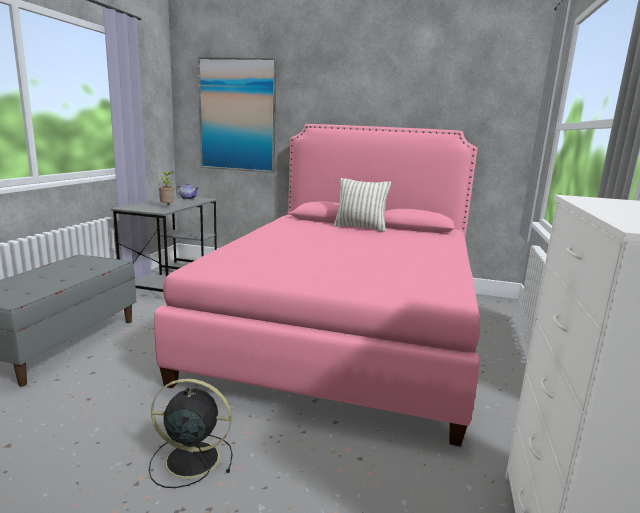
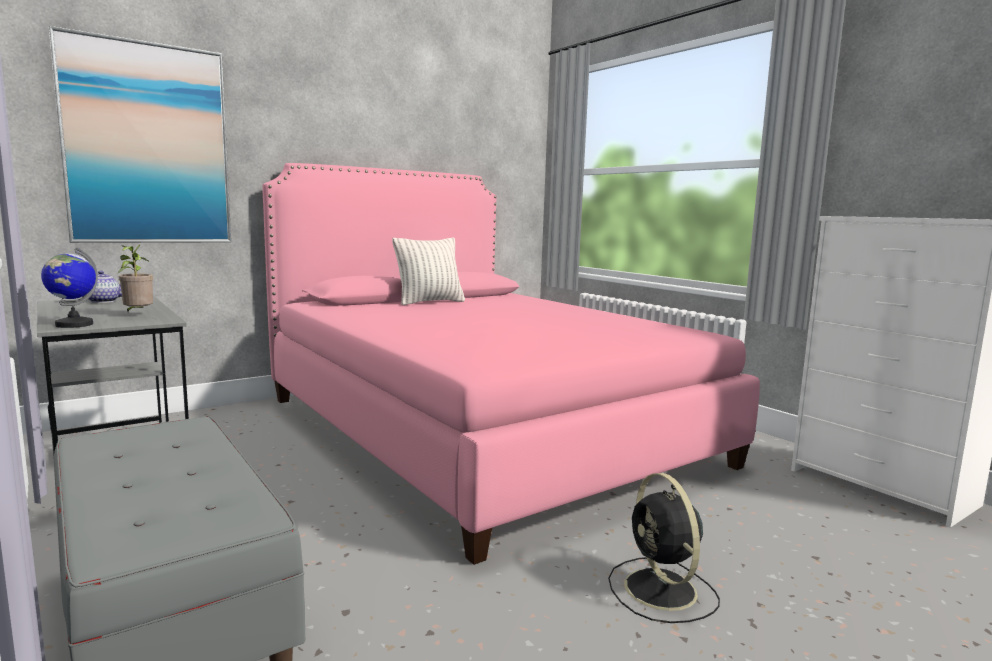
camera: 50 degrees left, 5 degrees down
black fan [149,378,233,488] -> black fan turned 60 degrees counterclockwise [608,473,720,623]
none -> globe [41,247,98,328]

